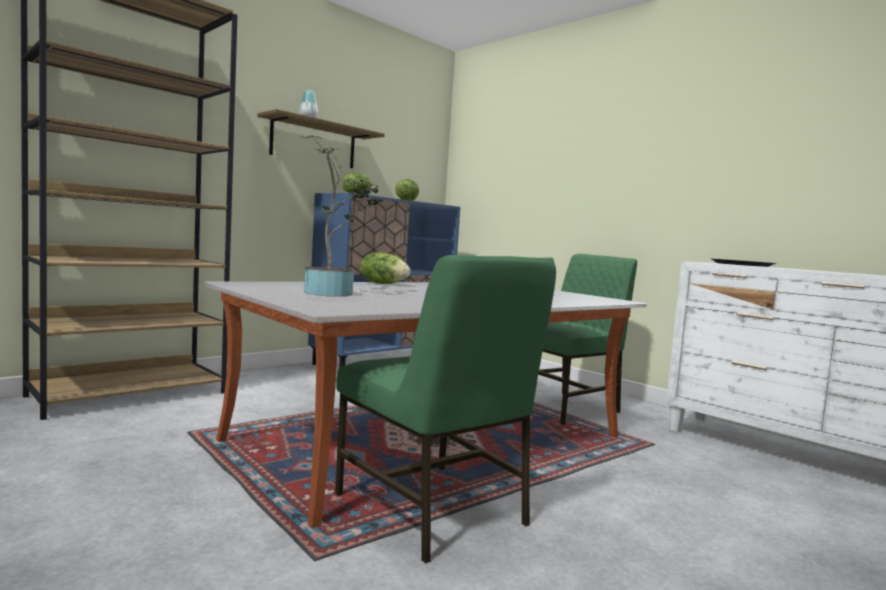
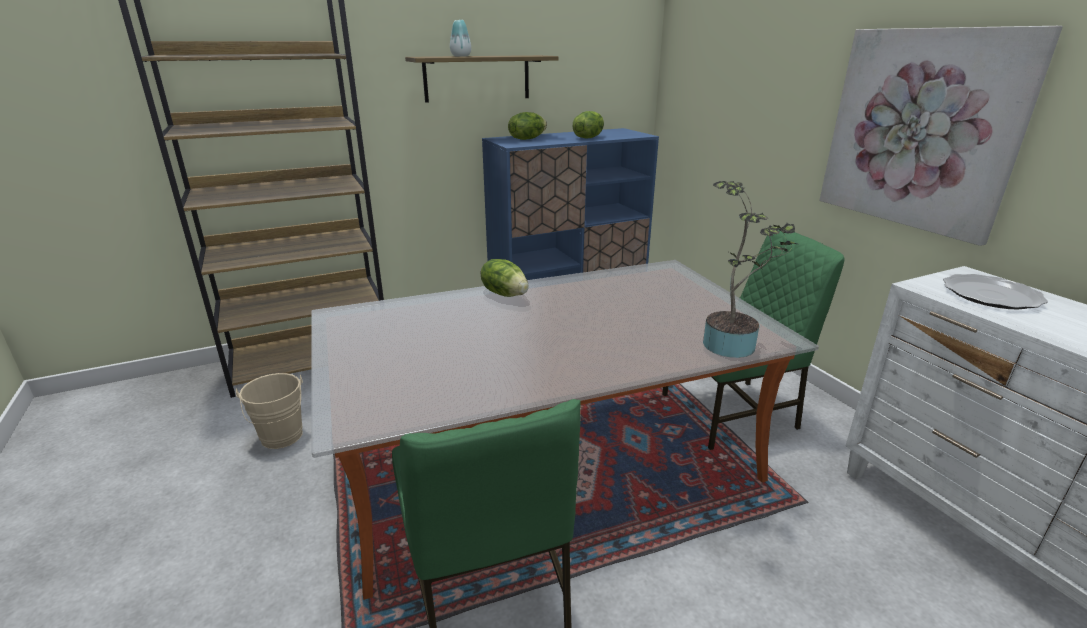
camera: 20 degrees right, 20 degrees up
potted plant [301,136,383,296] -> potted plant moved to [703,181,798,358]
none -> beige bucket [236,373,303,449]
none -> picture [819,26,1063,246]

